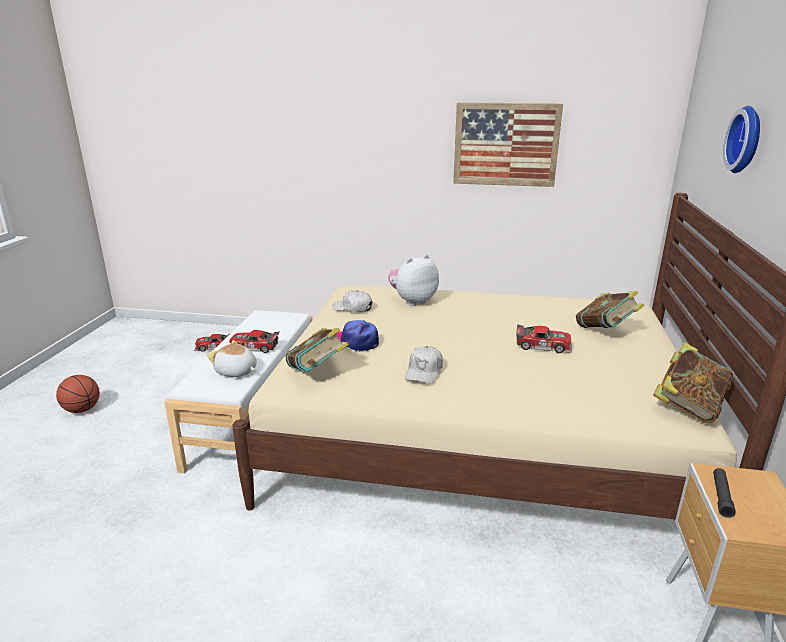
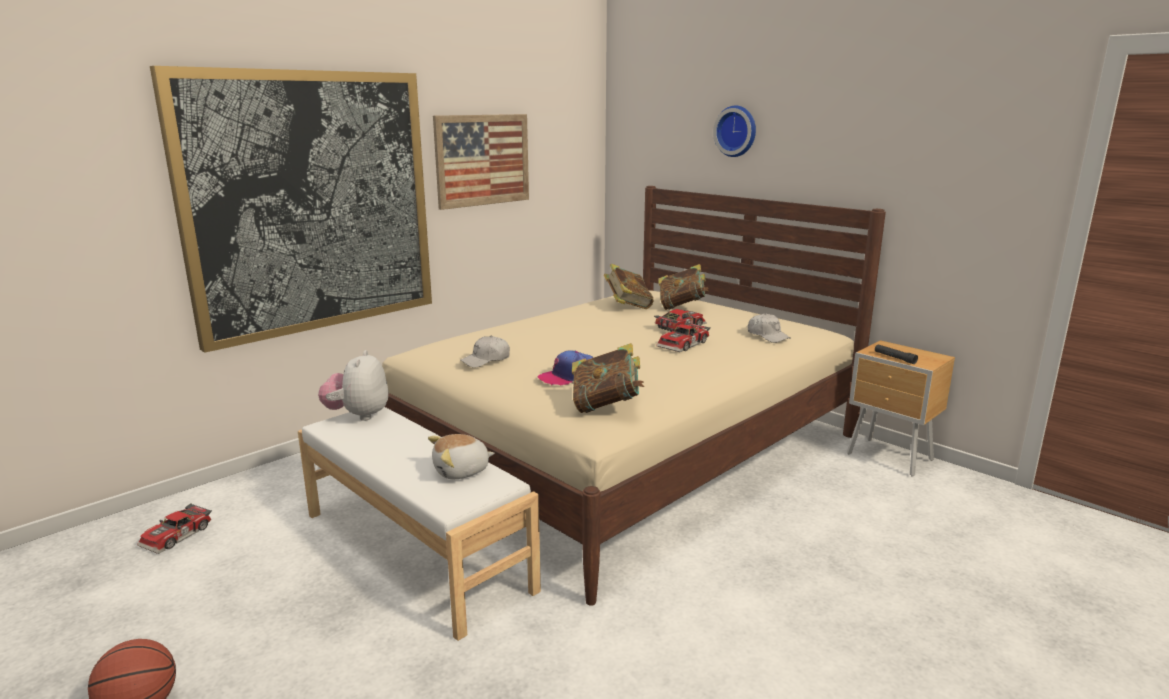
camera: 55 degrees left, 5 degrees down
toy car [229,330,280,353] -> toy car moved to [656,322,711,352]
plush toy [388,254,439,306] -> plush toy moved to [318,350,388,421]
white cap [405,346,443,384] -> white cap moved to [748,313,791,343]
book [653,342,733,423] -> book moved to [604,264,654,309]
none -> picture [150,66,432,353]

